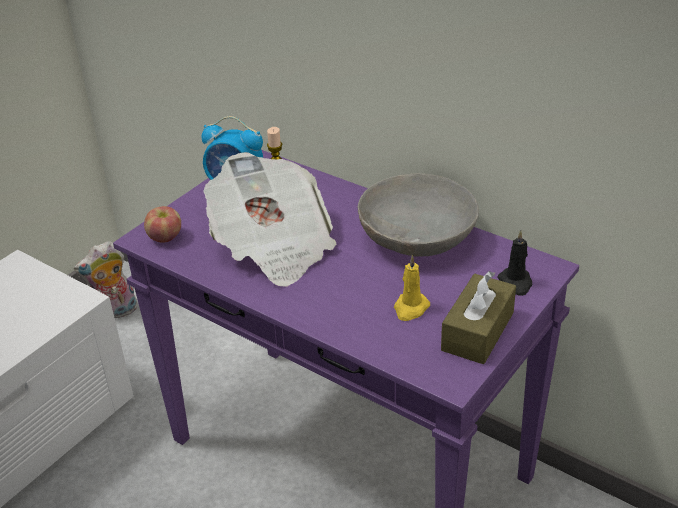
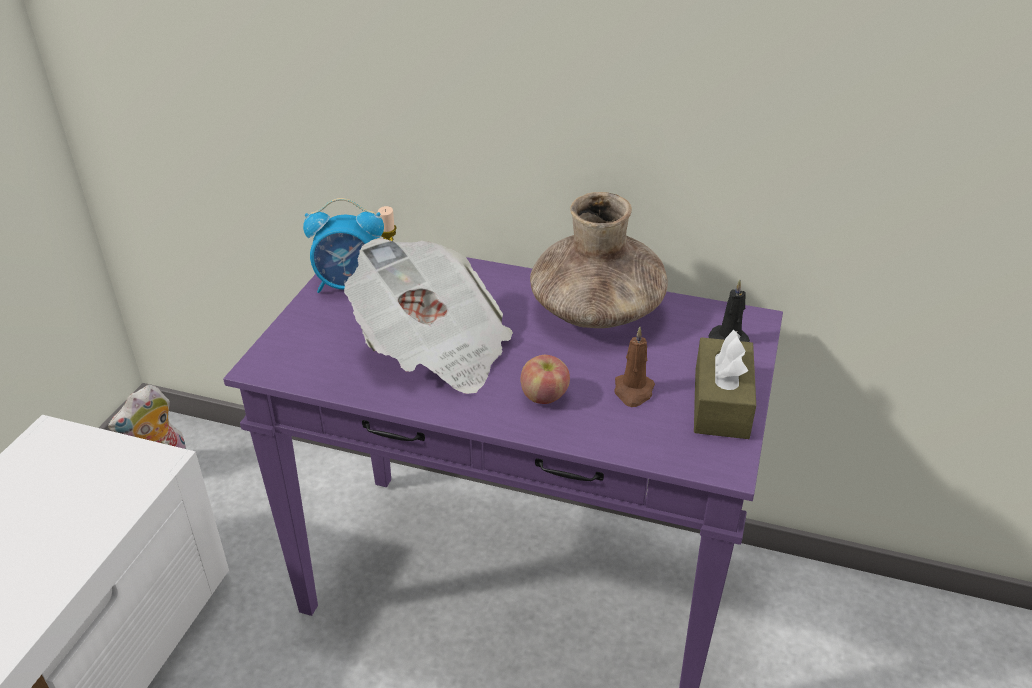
camera: 20 degrees left, 0 degrees up
apple [144,206,181,243] -> apple moved to [521,355,570,404]
grey bowl [358,173,479,257] -> brown vase [530,192,668,328]
yellow candle [394,255,430,321] -> brown candle [614,327,655,407]

